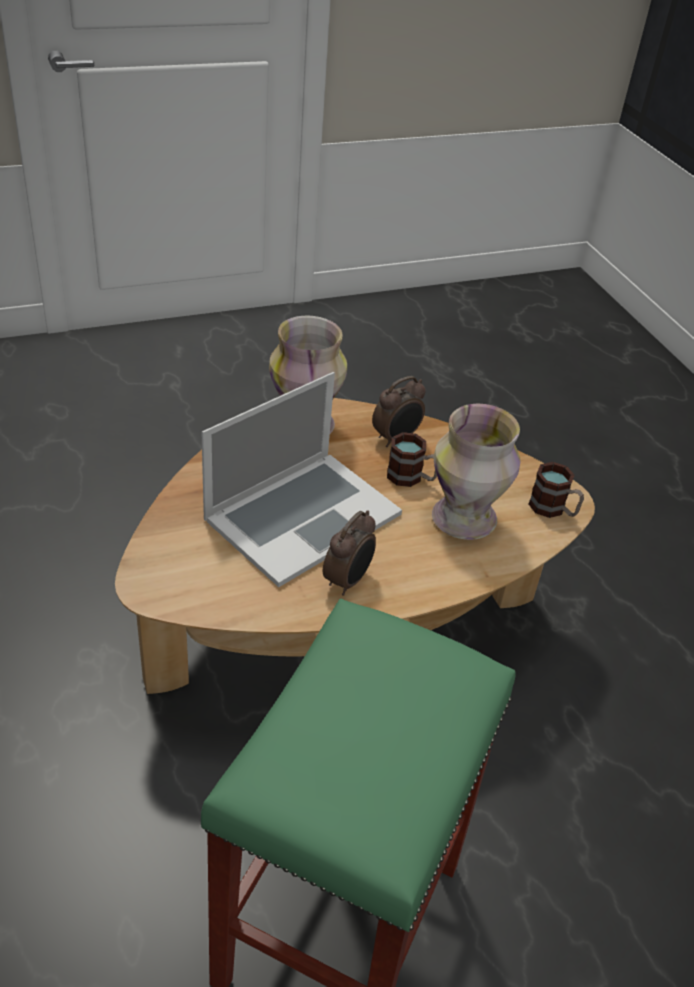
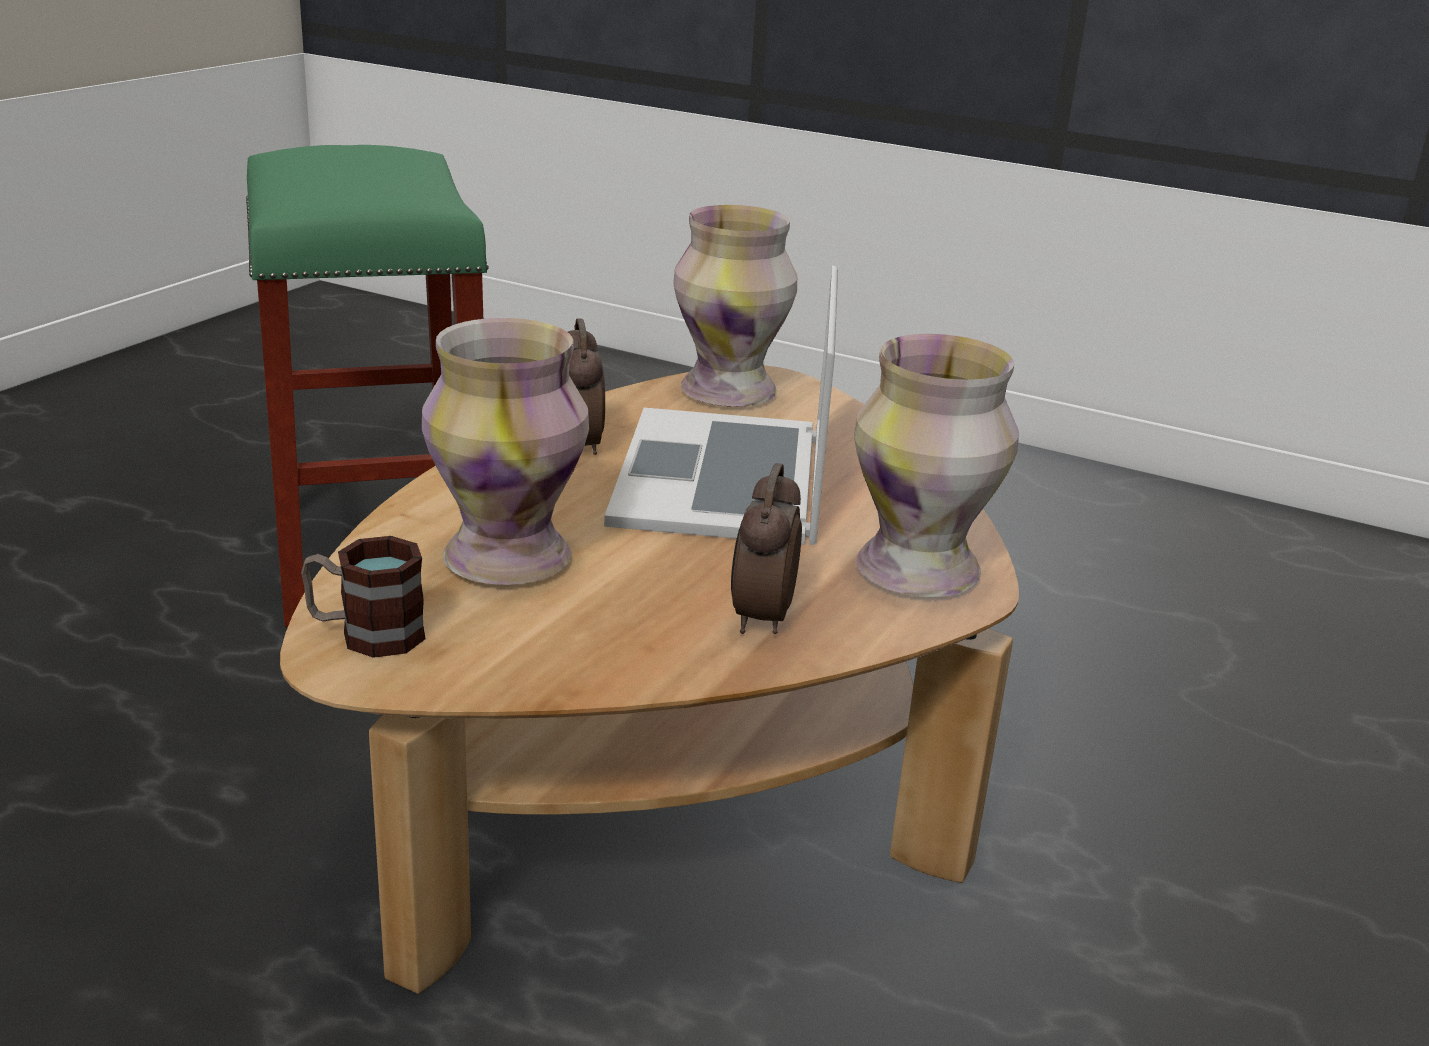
camera: 140 degrees right, 15 degrees down
mug [387,432,437,487] -> none
none -> vase [673,205,797,407]

